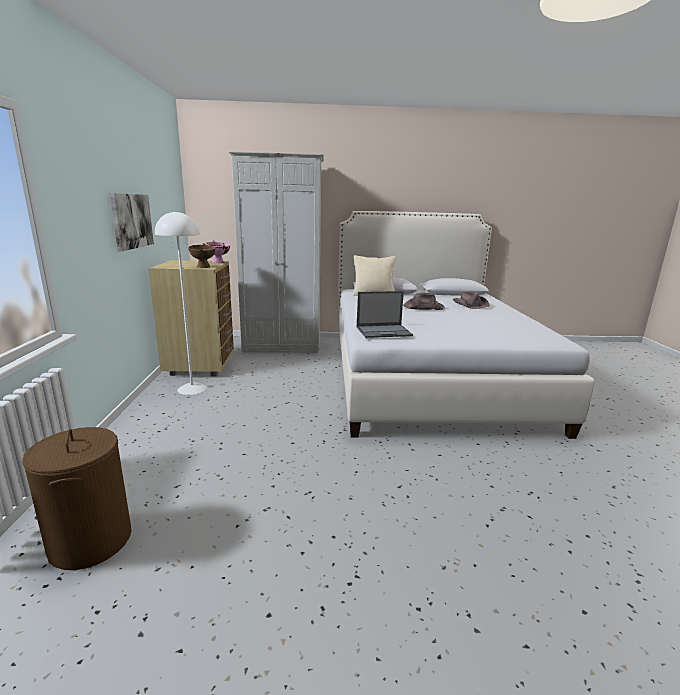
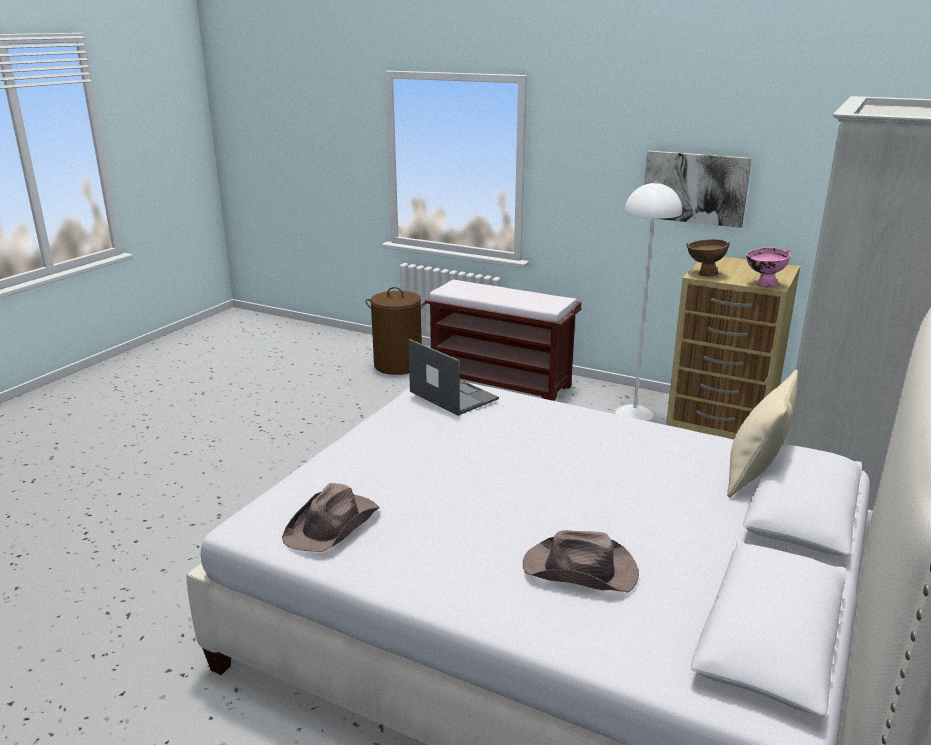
camera: 120 degrees right, 5 degrees up
laptop [357,291,413,338] -> laptop turned 120 degrees clockwise [408,339,499,416]
brown hat [403,293,445,310] -> brown hat moved to [282,483,380,552]
none -> brown bench [425,280,581,401]

